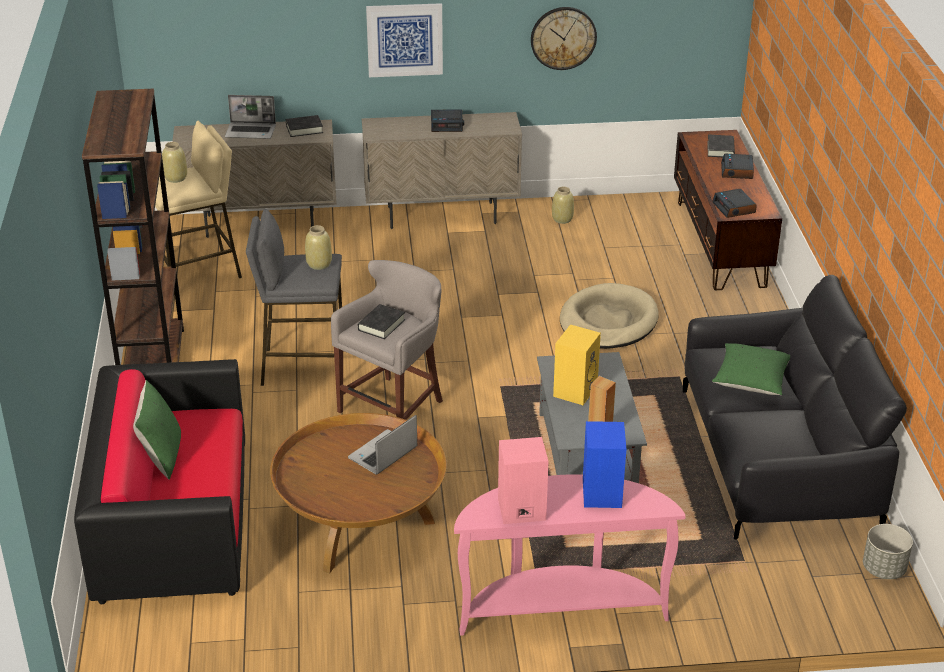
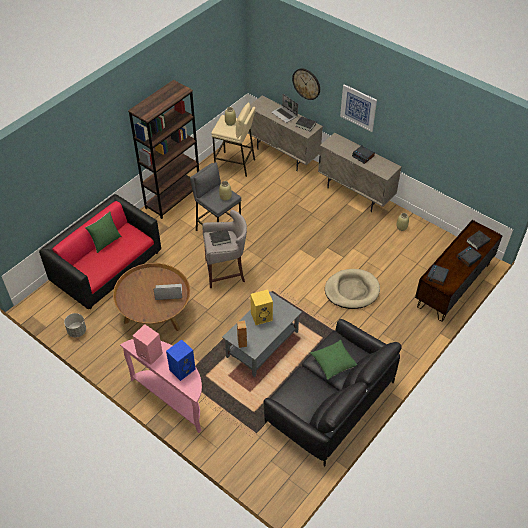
camera: 45 degrees right, 15 degrees up
wall clock [531,7,597,70] -> wall clock moved to [292,68,320,100]
grey planter [863,524,913,579] -> grey planter moved to [64,313,86,337]

